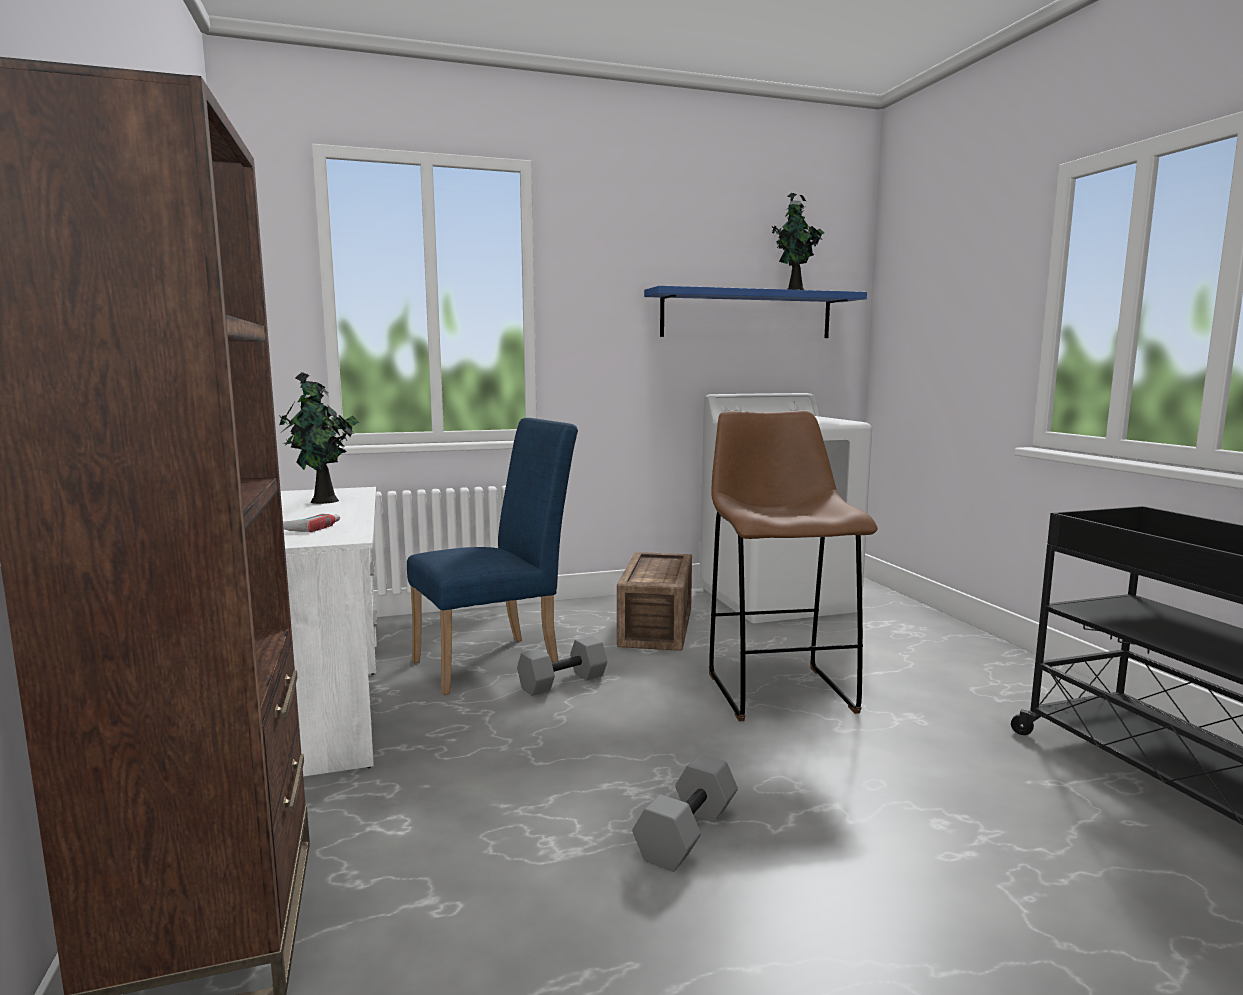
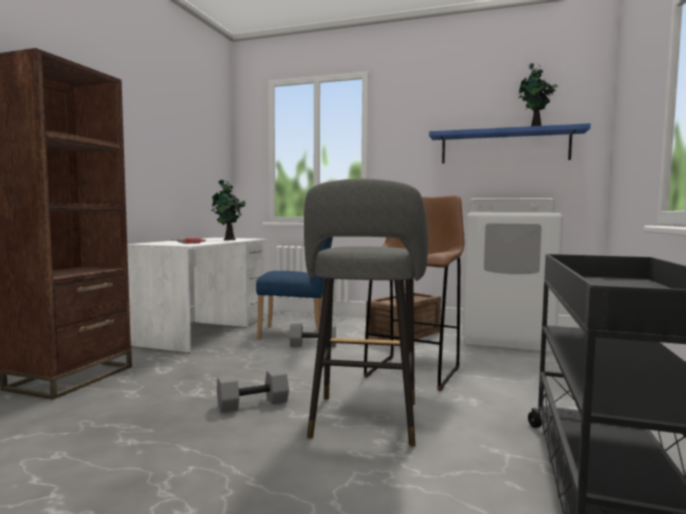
camera: 35 degrees right, 5 degrees down
none -> grey stool [304,178,428,446]

